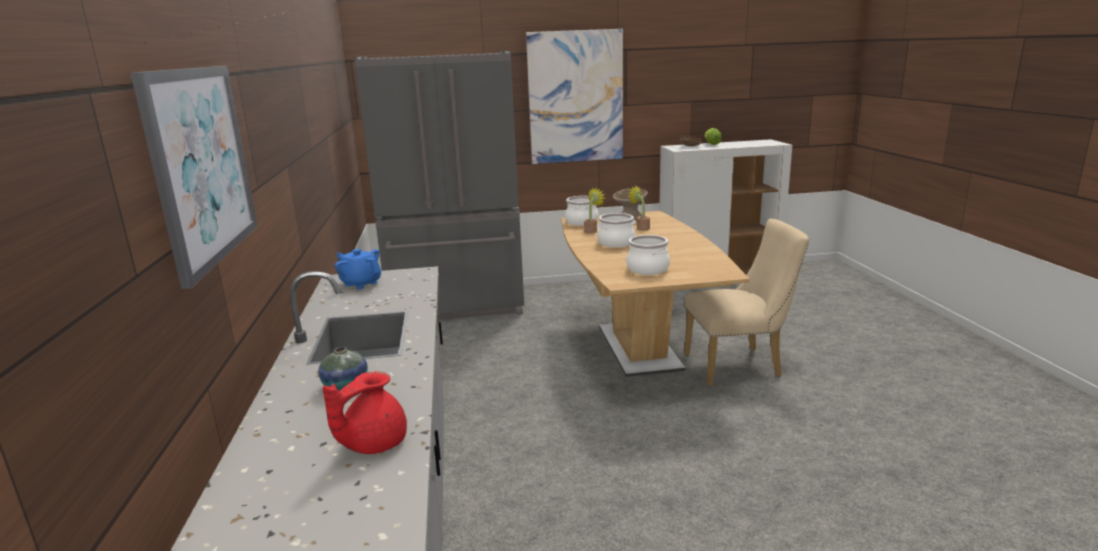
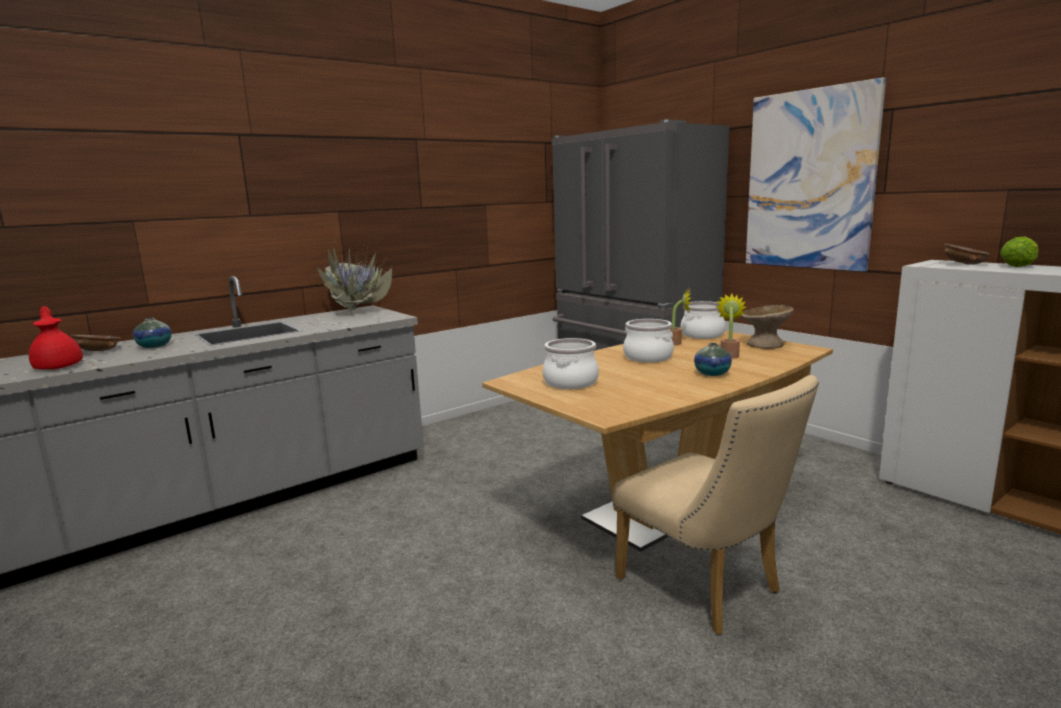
camera: 60 degrees right, 5 degrees down
picture [130,66,258,289] -> none
red teapot [323,371,407,454] -> red teapot turned 45 degrees clockwise [29,306,83,370]
blue teapot [335,249,381,289] -> potted plant [314,237,393,316]
none -> brown bowl [71,335,121,351]
none -> vase [694,343,732,376]

